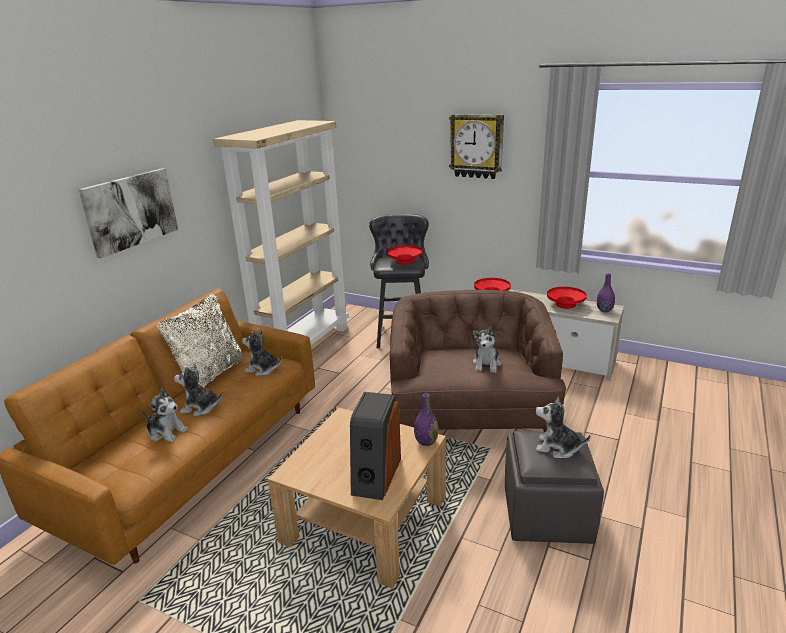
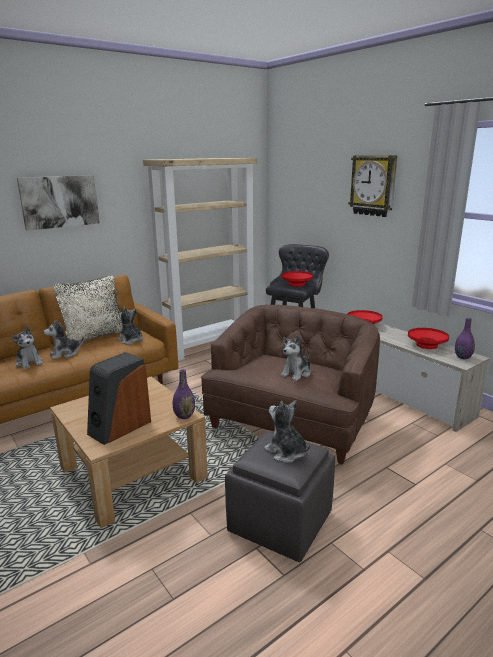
camera: 25 degrees right, 5 degrees down
plush toy [174,364,223,416] -> plush toy turned 60 degrees counterclockwise [43,320,84,359]

